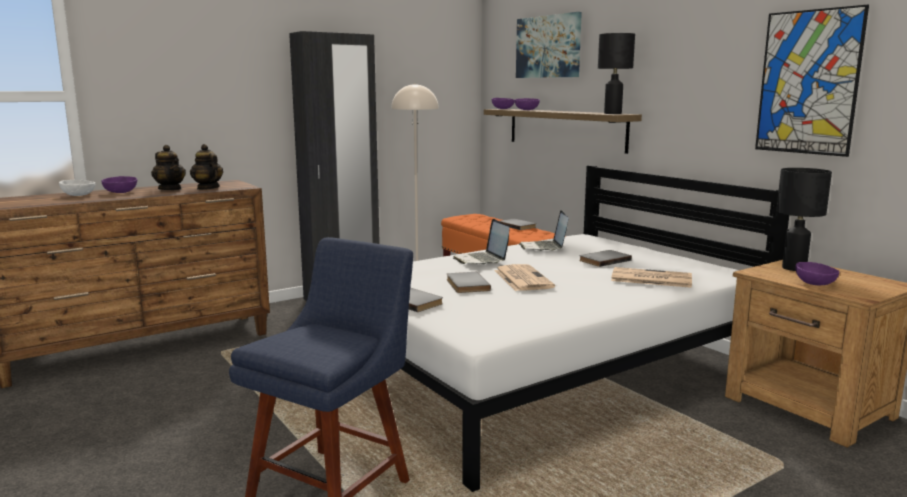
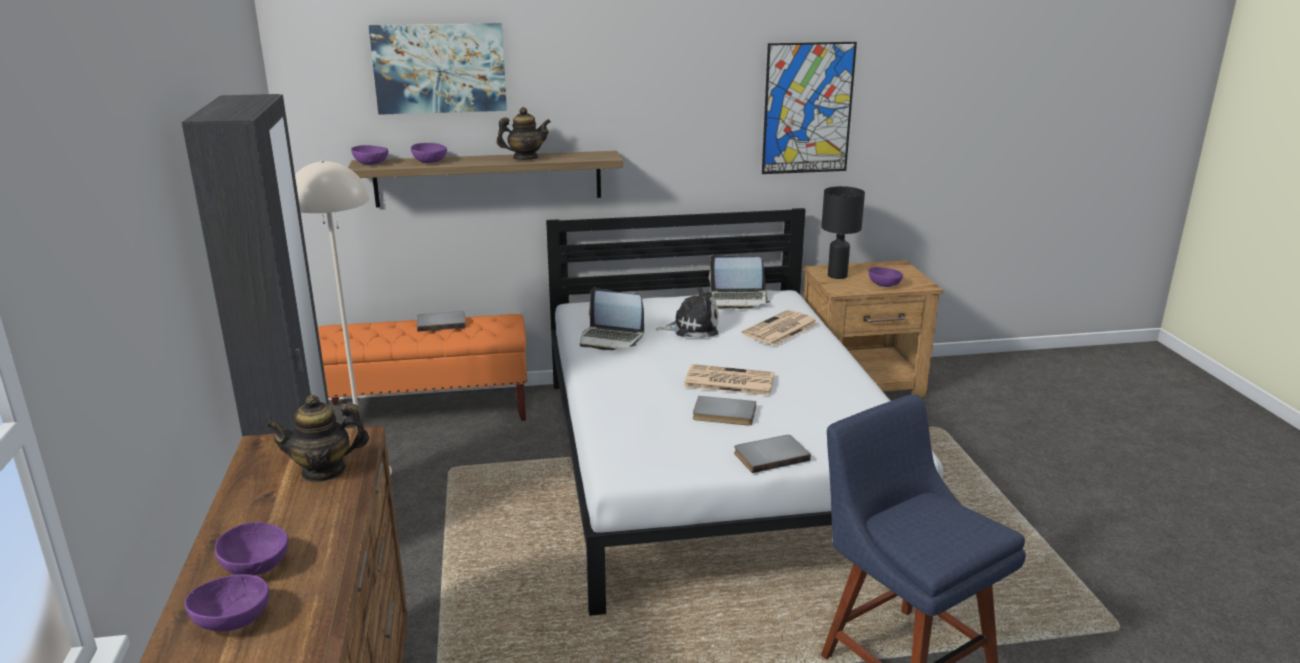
camera: 65 degrees left, 10 degrees up
white bowl [59,180,95,196] -> purple bowl [184,574,269,632]
teapot [151,145,186,190] -> teapot moved to [496,107,551,160]
laptop [453,219,510,265] -> laptop moved to [709,255,770,309]
grey book [579,250,632,267] -> plush toy [655,287,718,338]
black table lamp [598,33,635,114] -> none

